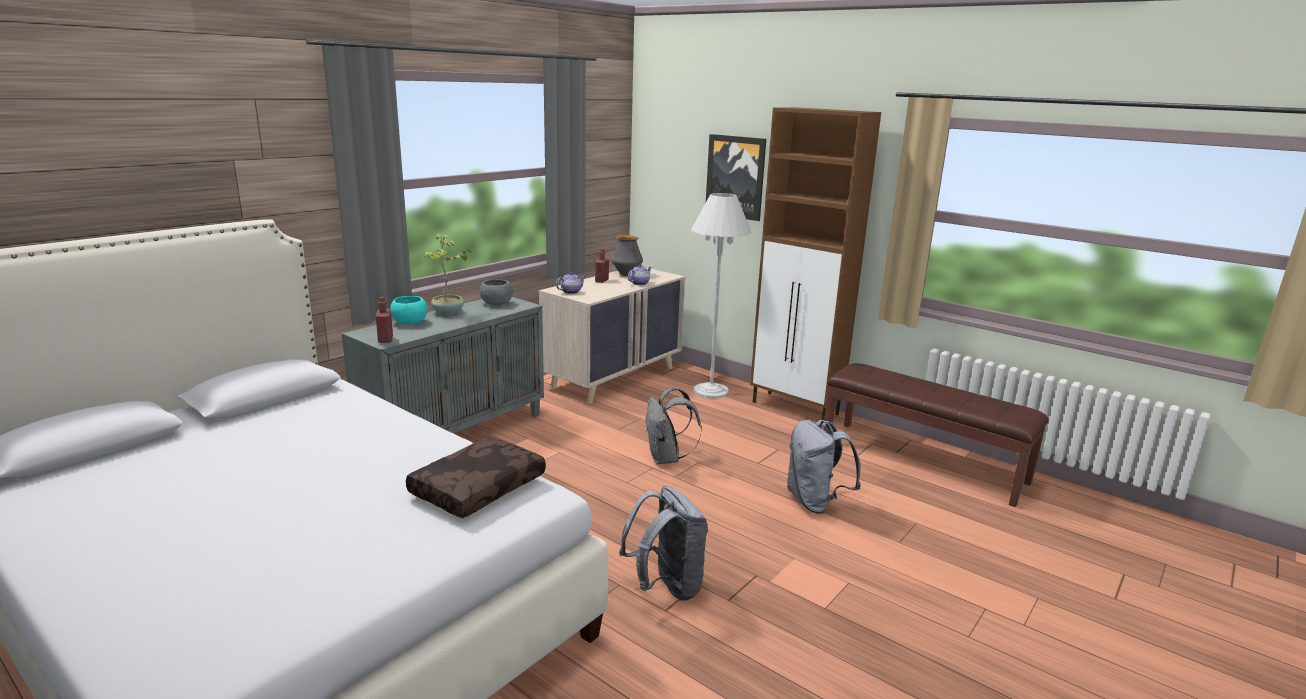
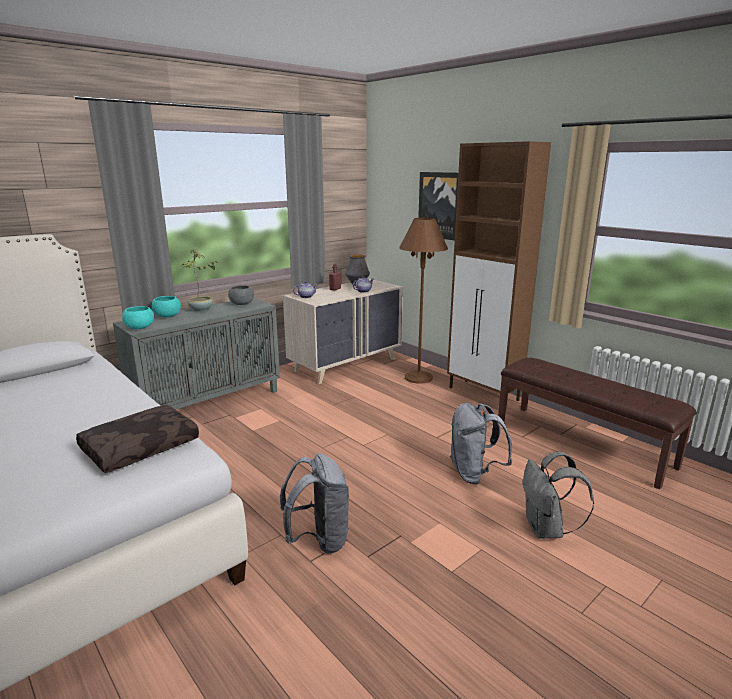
camera: 10 degrees right, 0 degrees up
red bottle [376,297,393,343] -> turquoise bowl [122,306,154,329]
grey backpack [645,387,702,464] -> grey backpack moved to [523,452,594,539]
white floor lamp [691,193,752,398] -> brown floor lamp [399,218,448,384]

